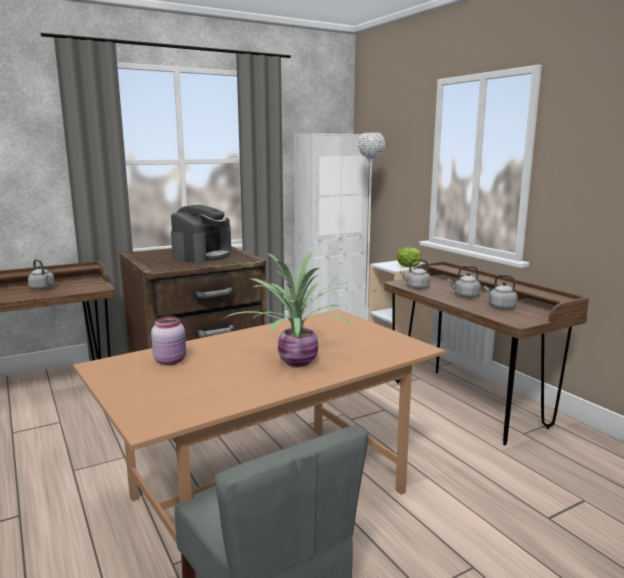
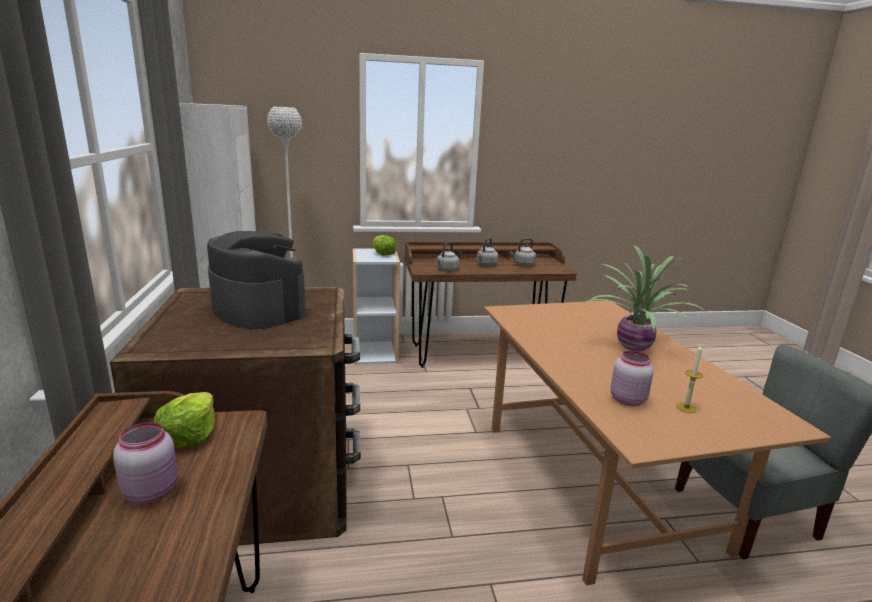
camera: 70 degrees left, 5 degrees up
grey kettle [28,259,55,290] -> pink jar [113,422,178,504]
none -> lettuce [154,392,215,447]
none -> candle [676,345,703,413]

